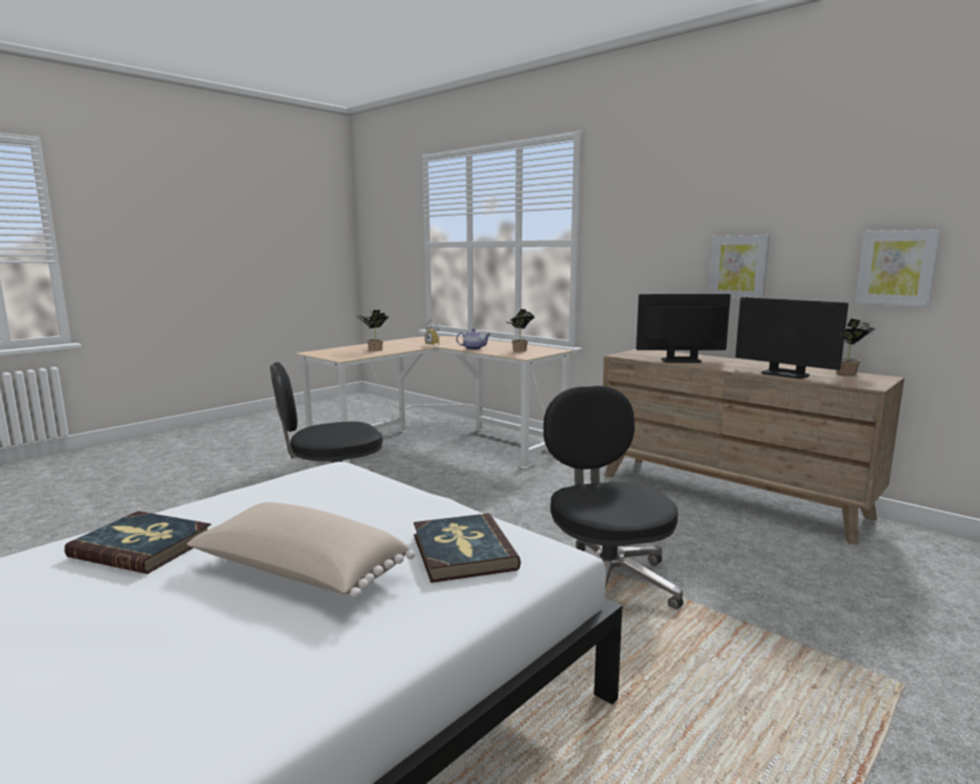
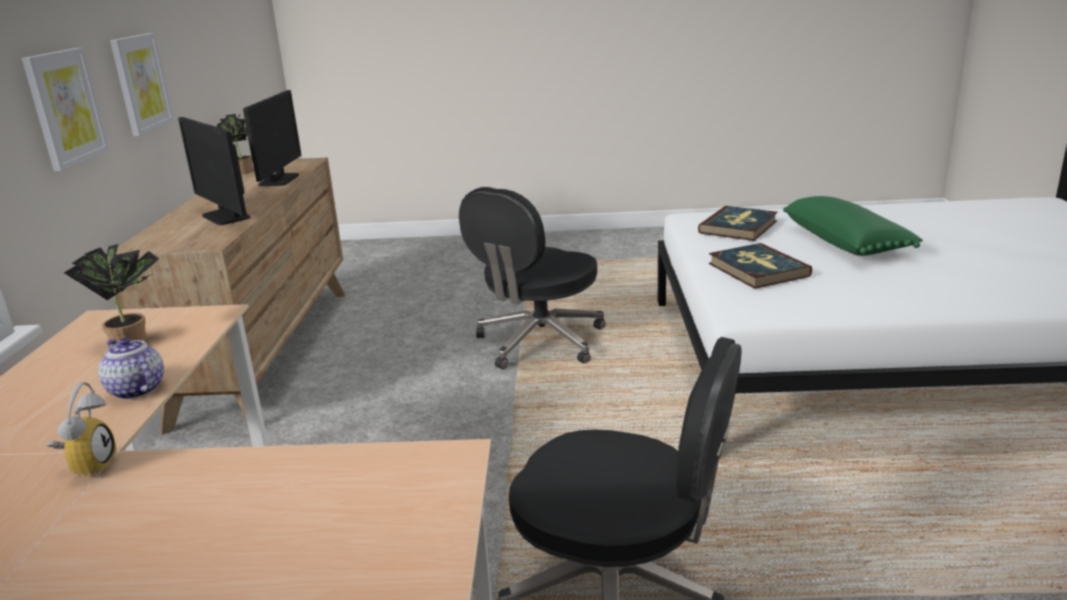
camera: 130 degrees left, 10 degrees up
book [64,511,211,574] -> book moved to [709,243,812,289]
beige pillow [187,502,415,598] -> green pillow [783,196,923,256]
potted plant [356,309,389,351] -> none
picture [855,229,941,307] -> picture moved to [22,48,109,171]

